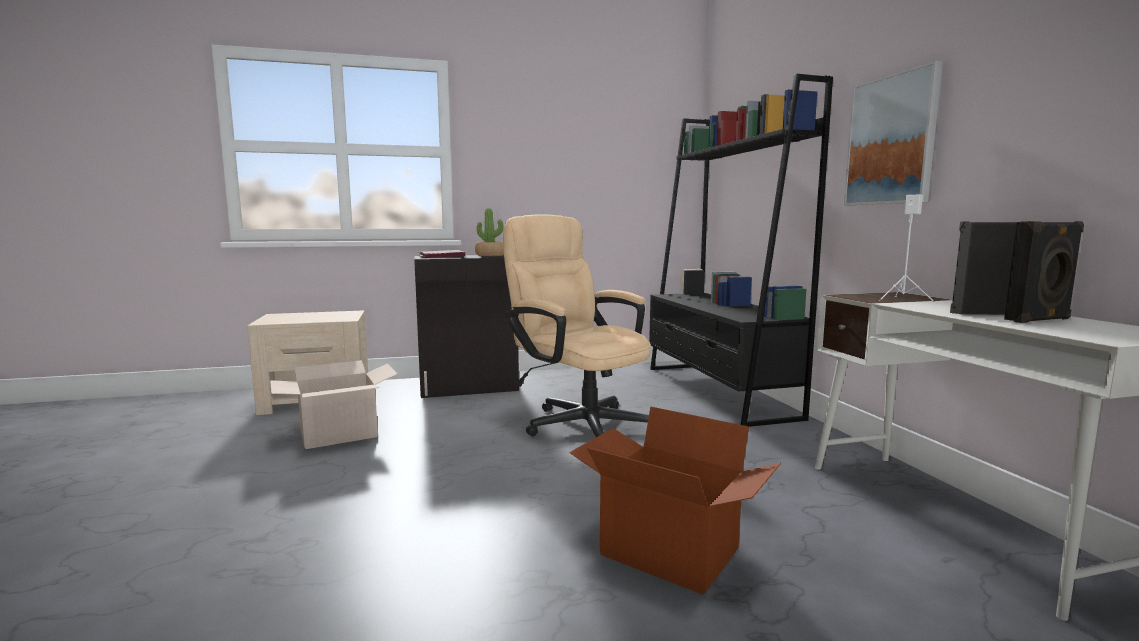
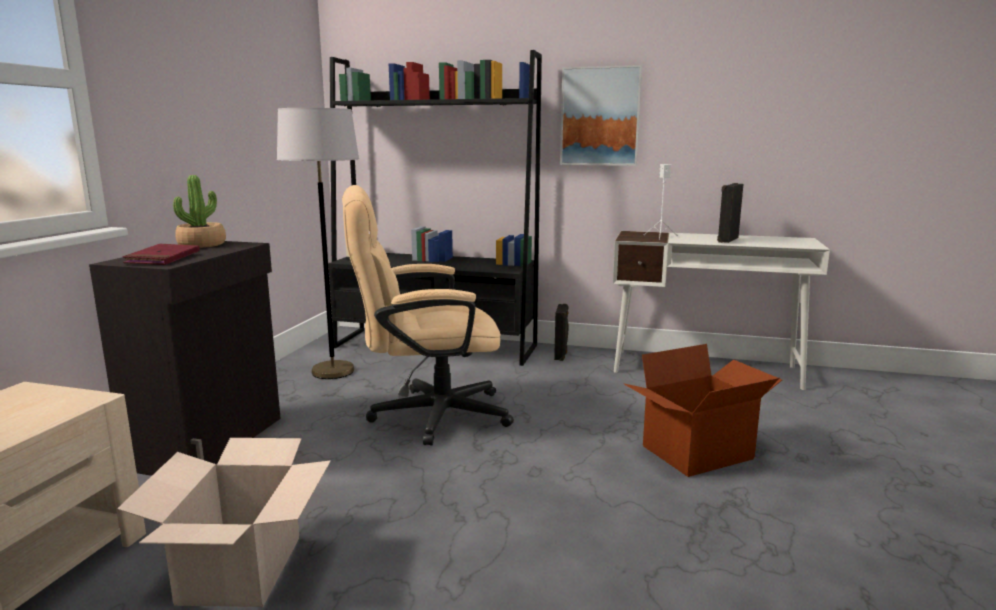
camera: 60 degrees left, 5 degrees up
black speaker [1004,221,1084,323] -> black speaker moved to [554,304,568,361]
none -> grey floor lamp [277,108,359,379]

